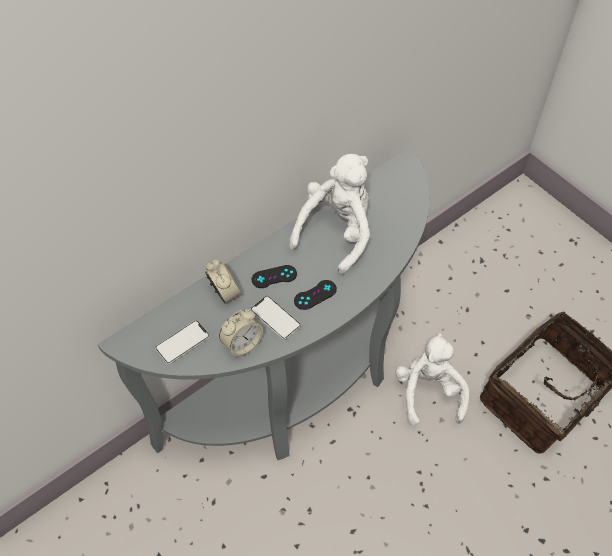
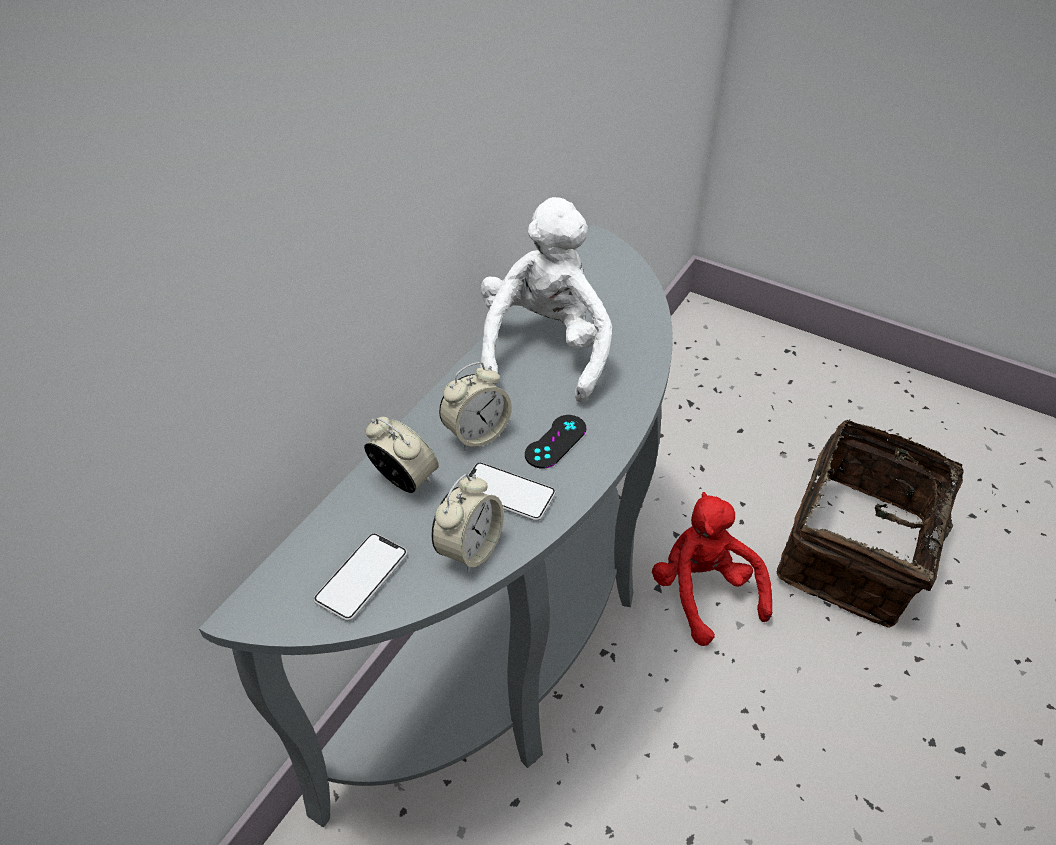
camera: 20 degrees left, 10 degrees down
black game controller [252,265,297,288] -> alarm clock [439,362,512,451]
white plush toy [395,333,470,426] -> red plush toy [652,492,772,646]

